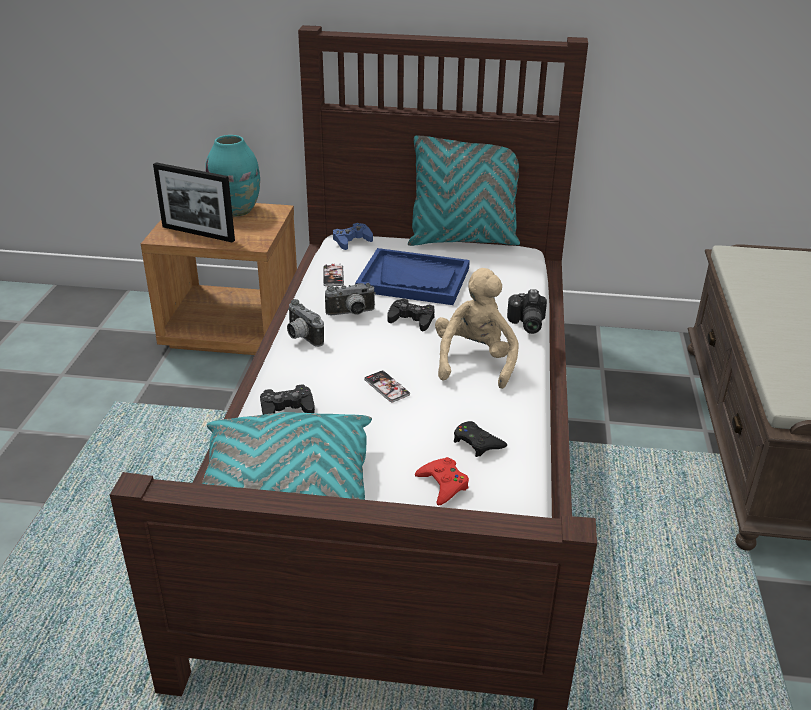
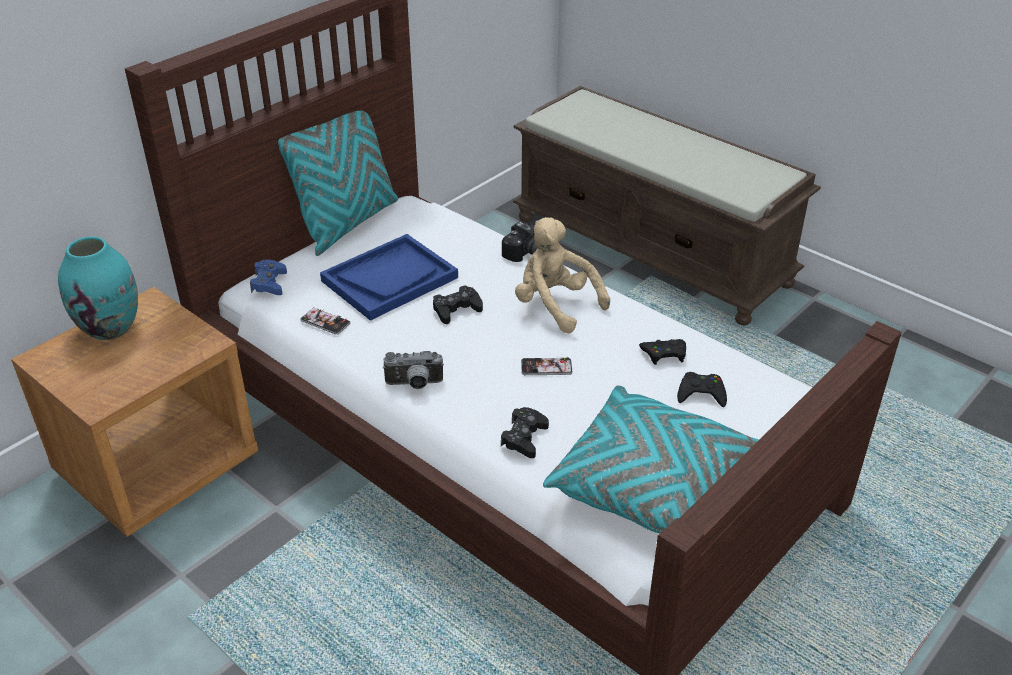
camera: 55 degrees left, 5 degrees up
picture frame [153,162,235,242] -> none
camera [325,283,376,315] -> none
red game controller [415,457,469,505] -> black game controller [677,372,727,407]

